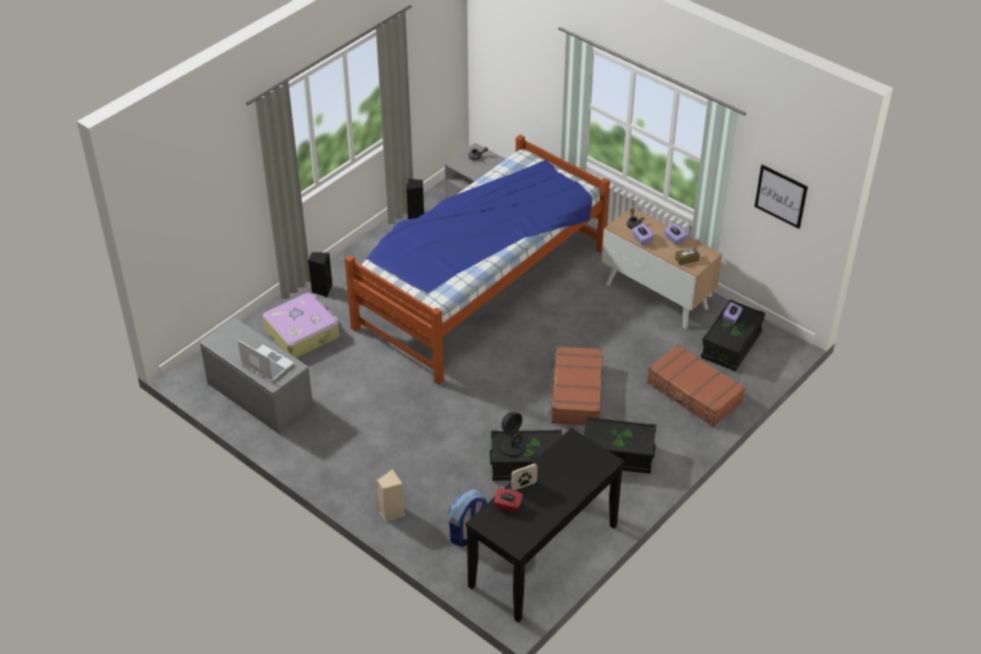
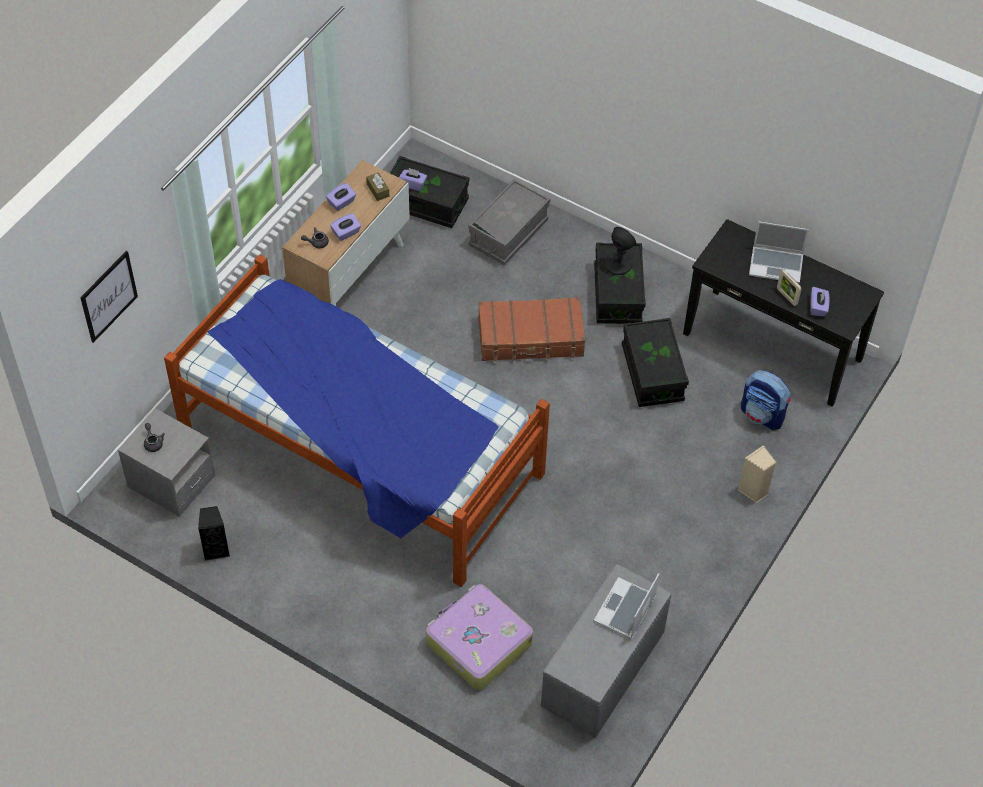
camera: 100 degrees left, 10 degrees up
black speaker [308,252,332,297] -> none
red tissue box [494,488,523,512] -> purple tissue box [810,287,829,316]
black table lamp [500,412,526,457] -> black table lamp moved to [604,227,636,275]
brown suitcase [647,344,745,427] -> grey storage box [469,179,550,265]
picture [754,165,808,229] -> picture moved to [80,251,138,343]
none -> laptop [749,221,809,283]

